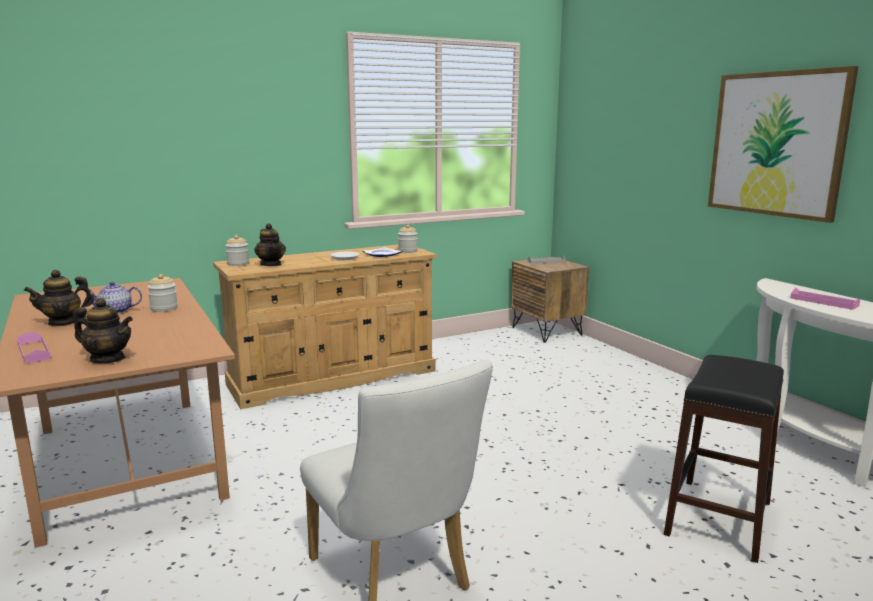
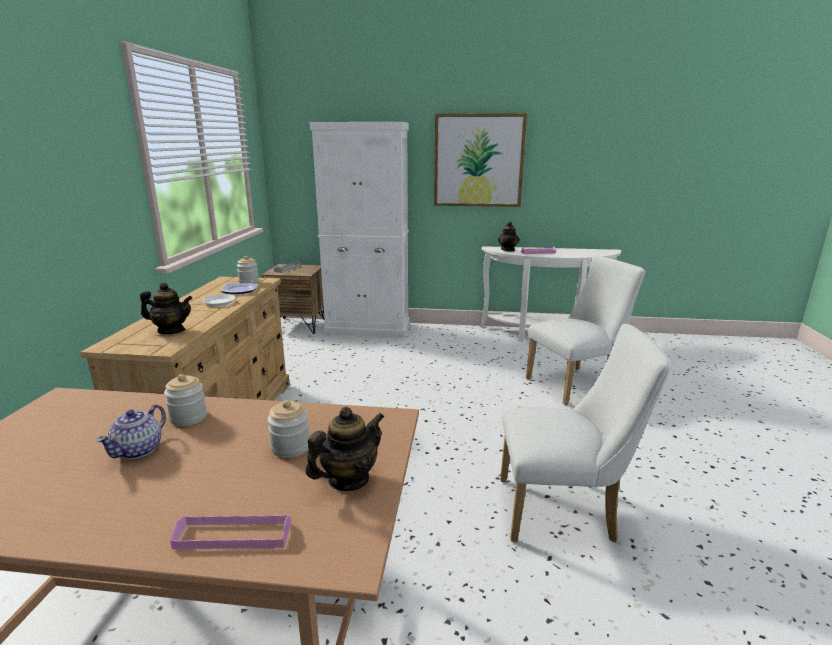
camera: 55 degrees left, 5 degrees up
teapot [24,270,94,327] -> teapot moved to [498,221,519,251]
jar [225,235,249,266] -> jar moved to [267,400,310,458]
black stool [664,355,784,563] -> white chair [526,256,645,405]
none -> white cabinet [310,122,409,338]

